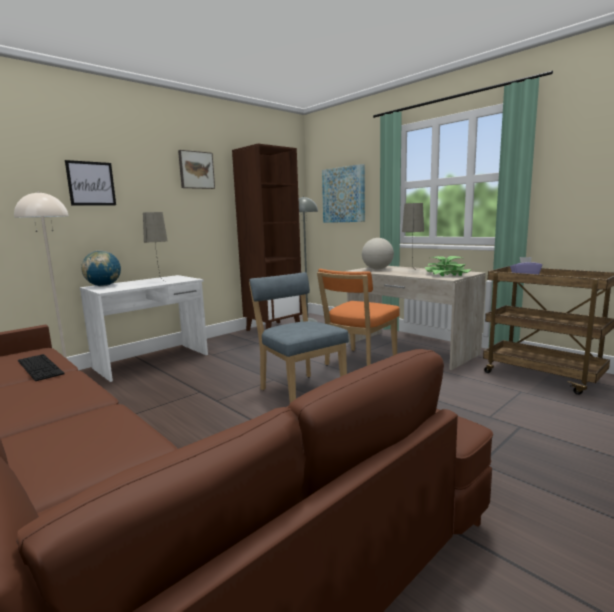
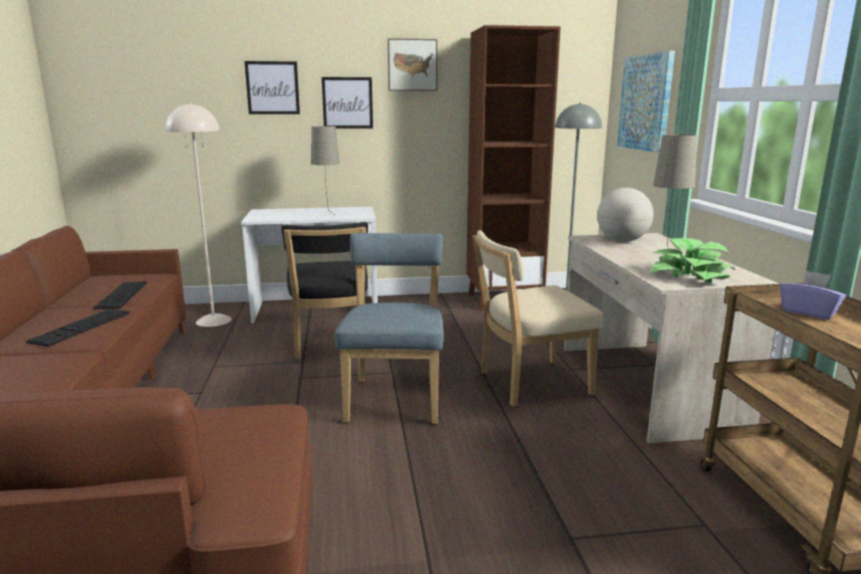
camera: 35 degrees right, 5 degrees up
globe [81,251,121,287] -> none
orange chair [317,269,400,366] -> beige chair [473,230,603,407]
none -> keyboard [26,309,130,347]
none -> black chair [281,222,368,360]
none -> picture [322,77,373,129]

